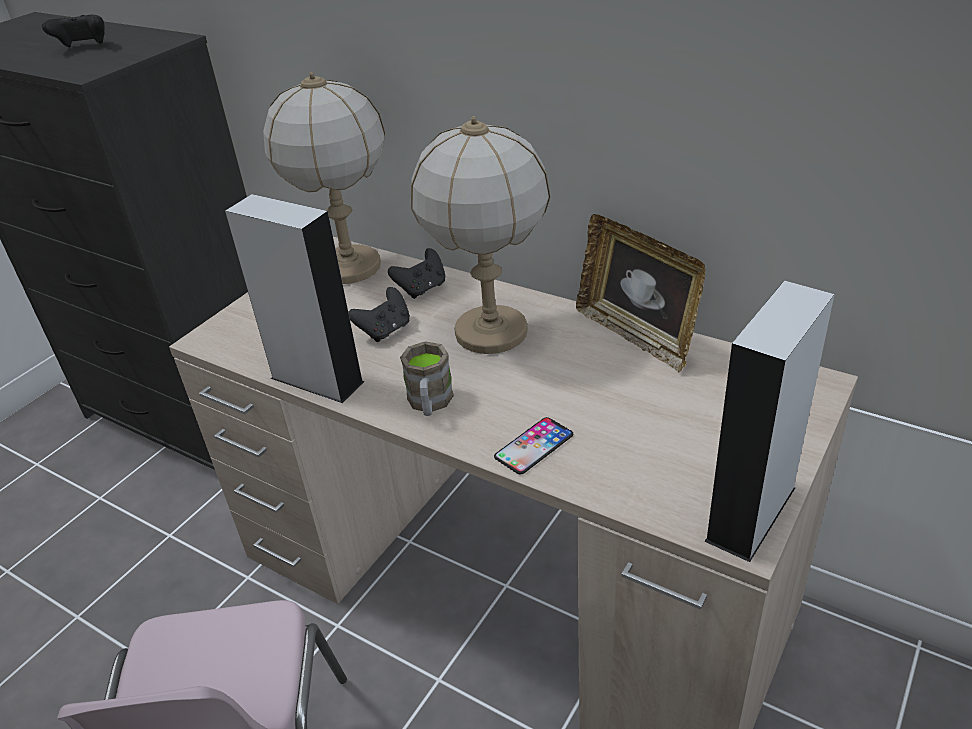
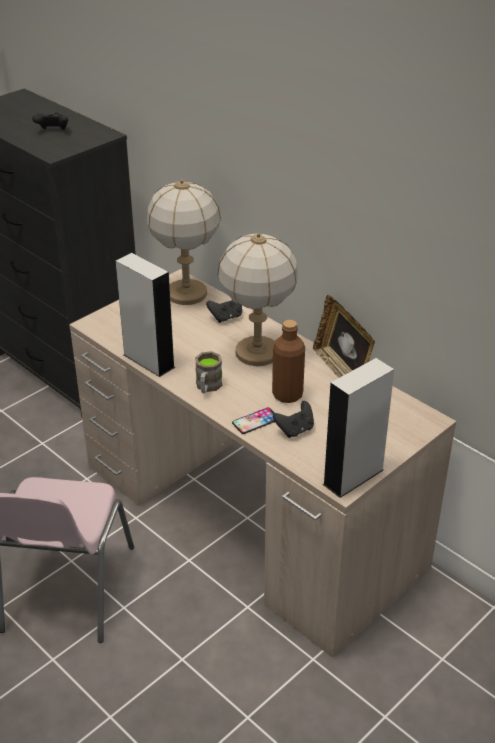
camera: 10 degrees right, 0 degrees up
black game controller [348,287,410,342] -> black game controller moved to [273,401,314,438]
none -> brown bottle [272,320,305,403]

